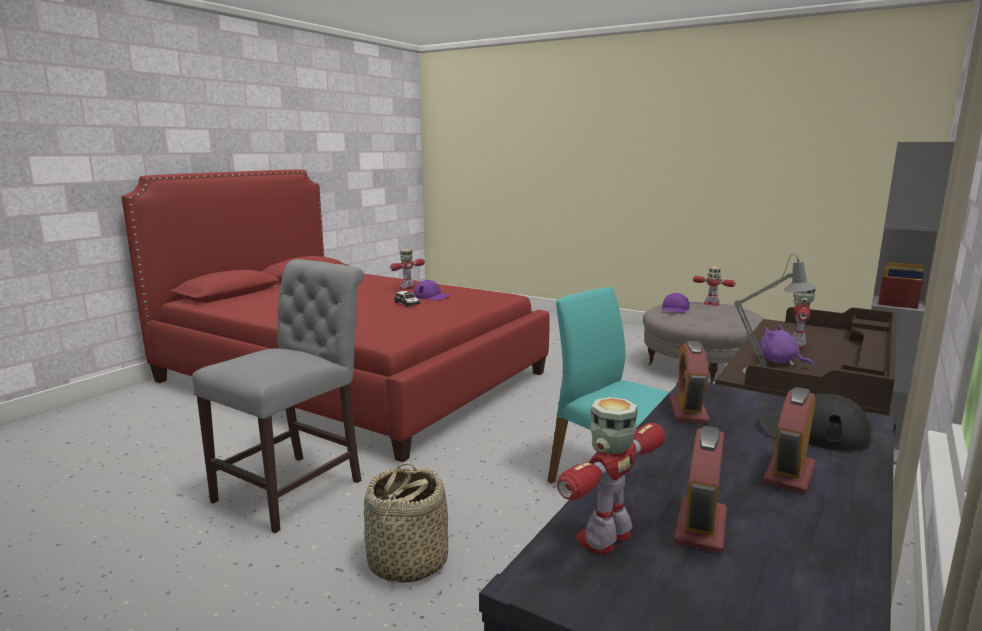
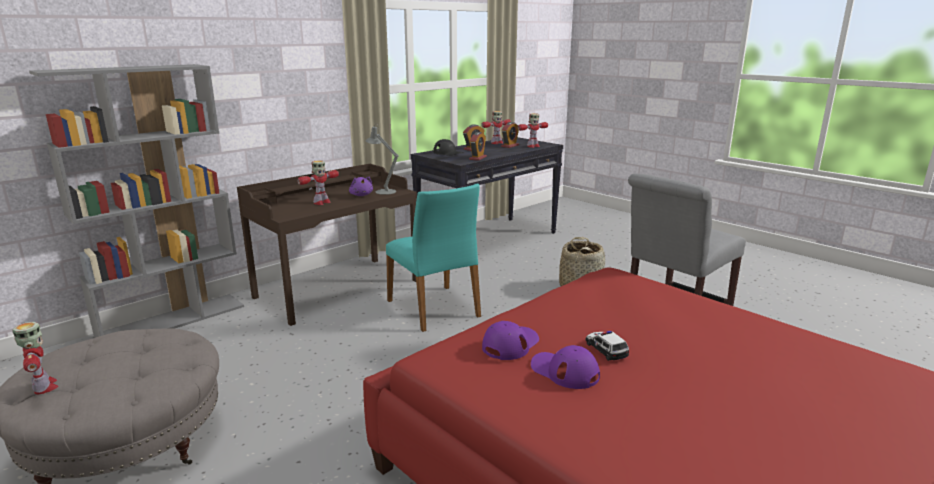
camera: 165 degrees left, 5 degrees up
toy robot [390,249,425,290] -> toy robot moved to [481,111,511,144]
purple cap [662,293,690,313] -> purple cap moved to [482,321,539,360]

